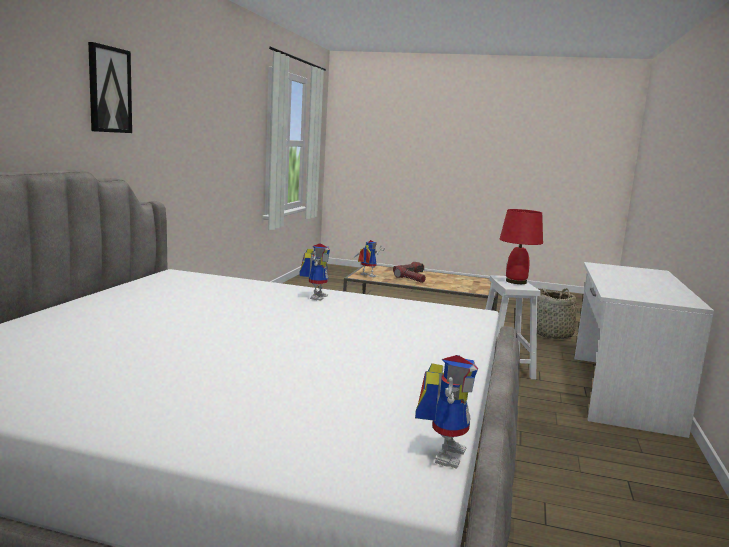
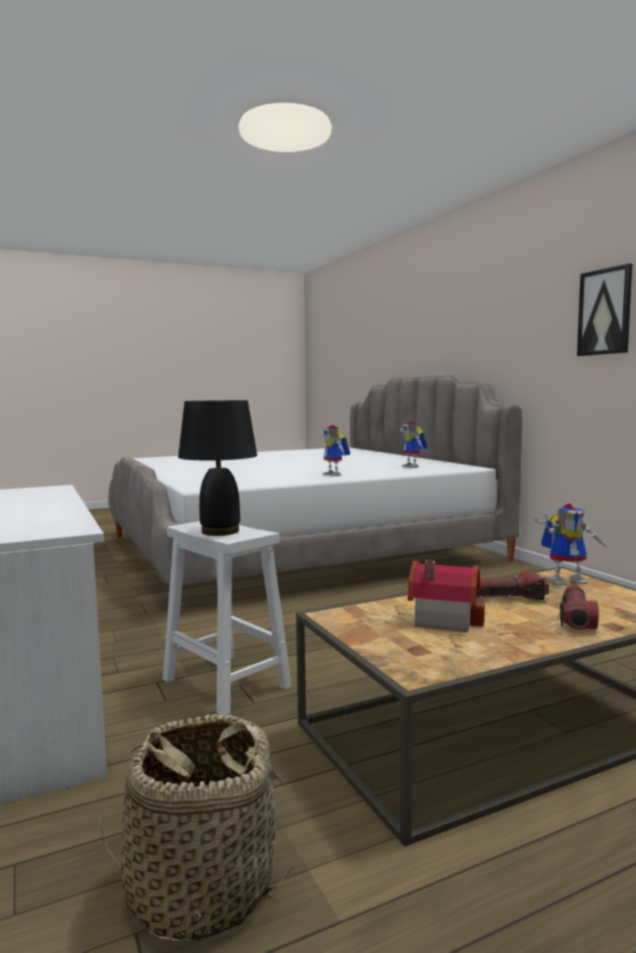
camera: 140 degrees right, 5 degrees down
picture [88,42,132,133] -> picture moved to [577,264,633,356]
toy robot [415,355,478,469] -> toy robot moved to [400,421,427,468]
red table lamp [500,209,543,284] -> black table lamp [178,400,257,536]
none -> toy house [408,560,485,632]

